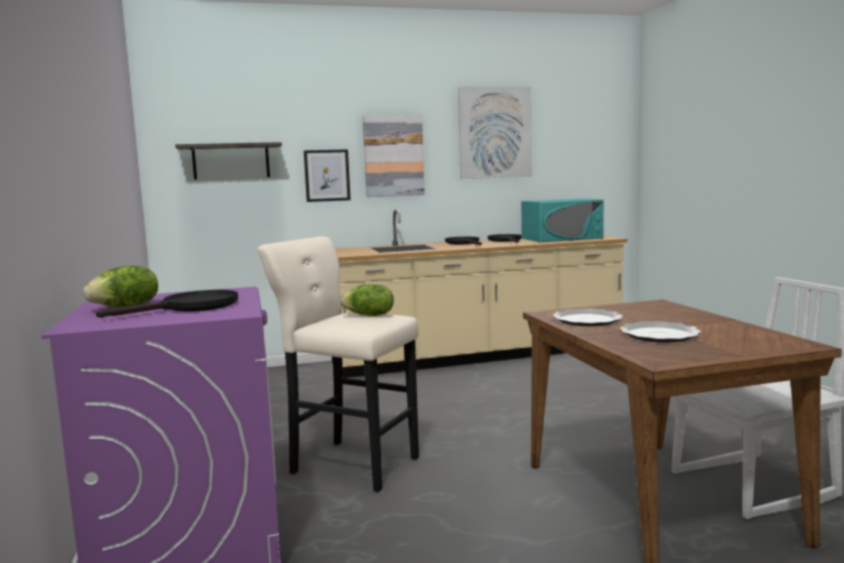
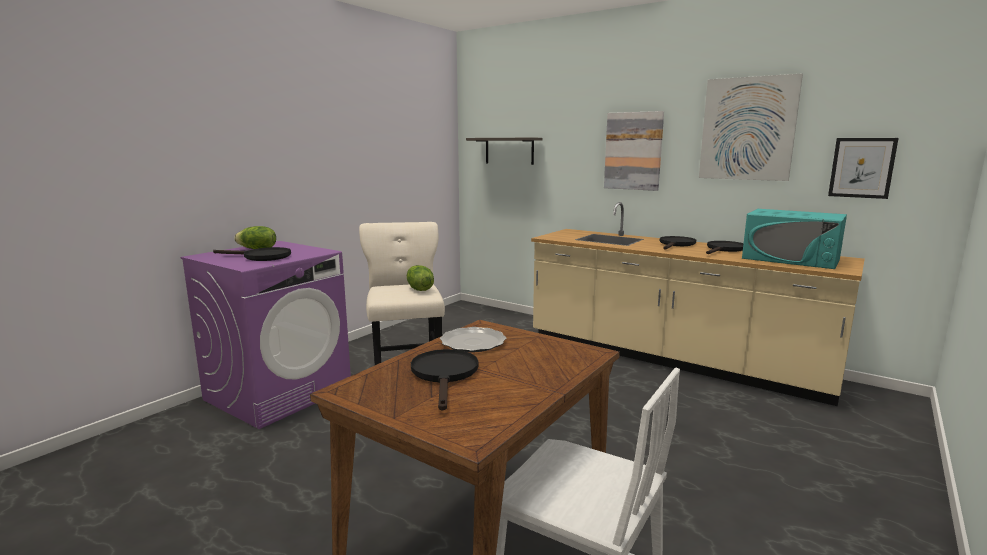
camera: 50 degrees right, 5 degrees up
picture [304,149,351,202] -> picture moved to [828,138,899,199]
plate [620,321,701,343] -> black frying pan [411,349,479,411]

